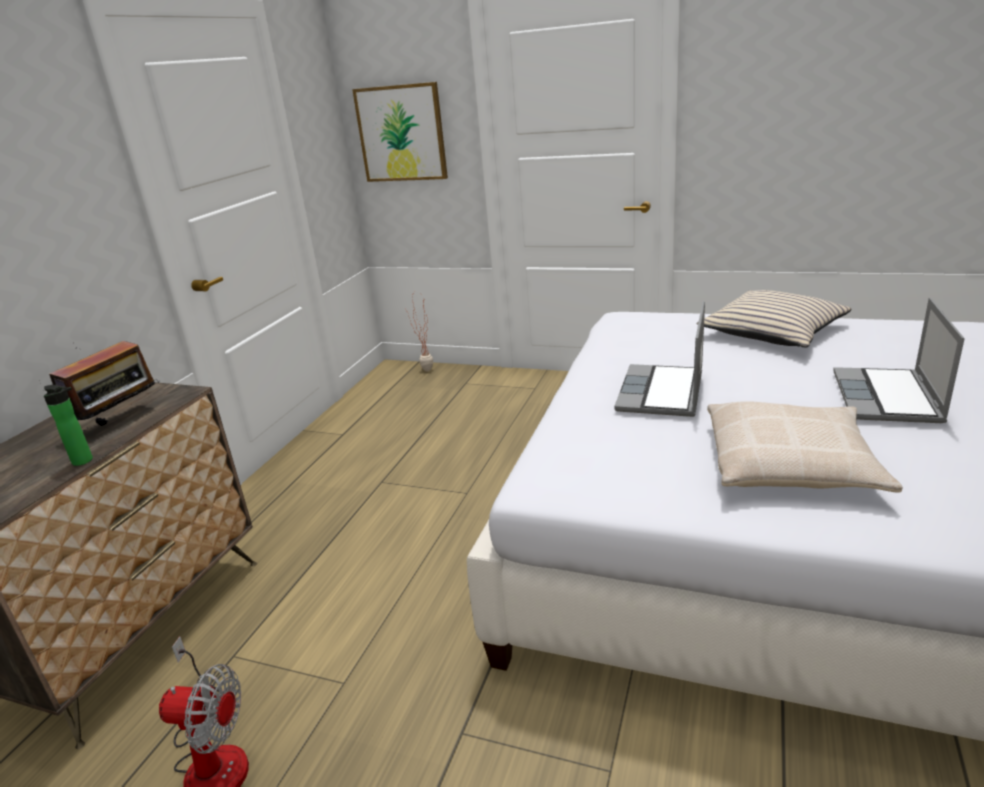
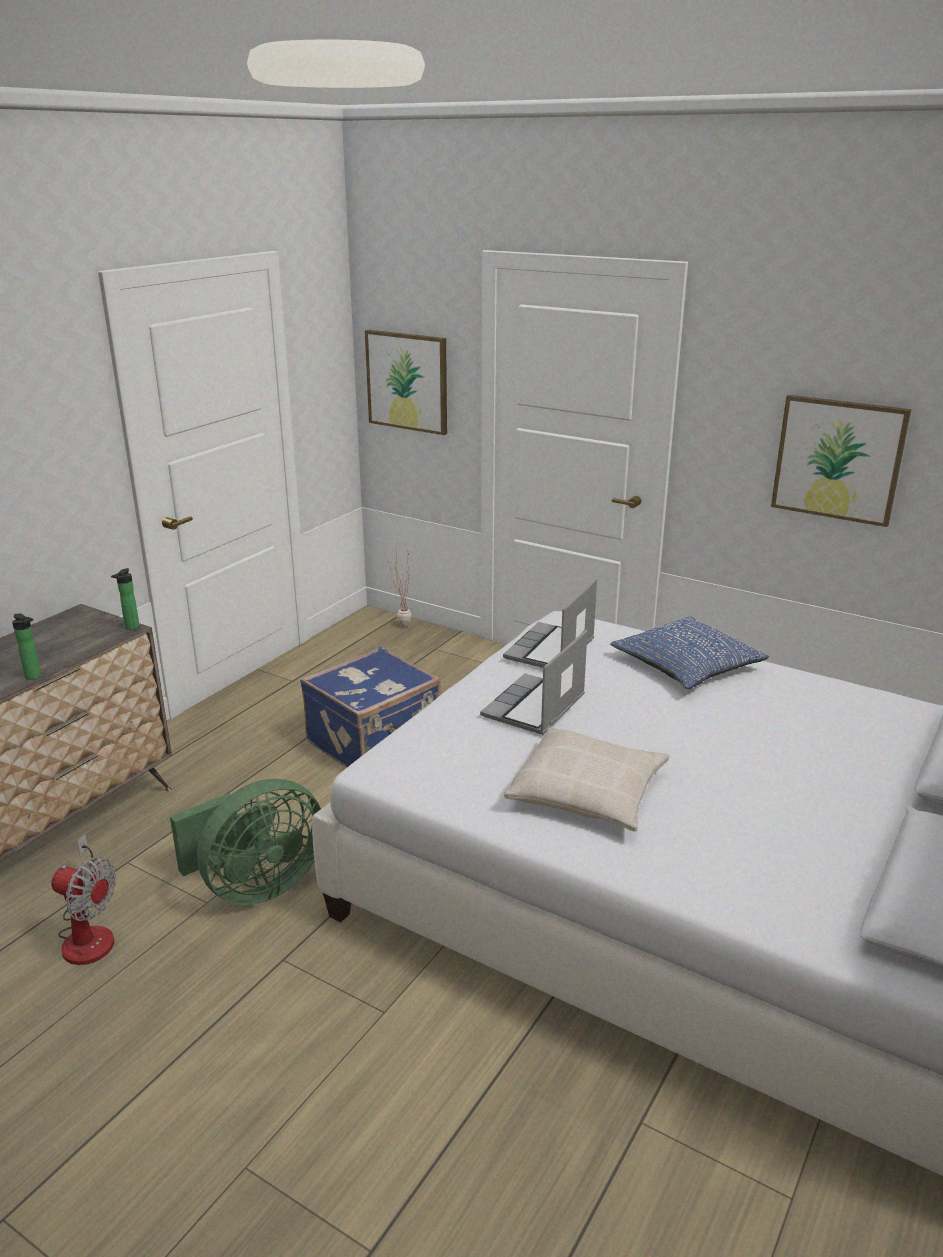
camera: 10 degrees right, 0 degrees up
radio [49,341,160,431] -> none
beige pillow [697,290,852,347] -> blue pillow [610,617,769,689]
laptop [833,298,965,423] -> laptop moved to [503,578,597,668]
none -> bottle [111,568,140,630]
none -> green fan [170,779,321,905]
none -> blue suitcase [300,647,441,768]
none -> picture [771,395,911,527]

